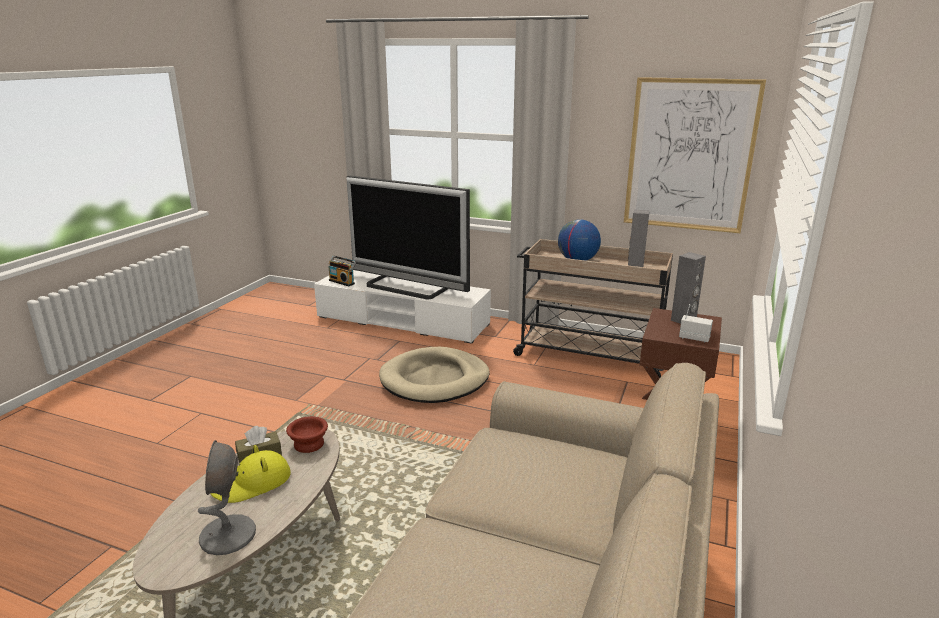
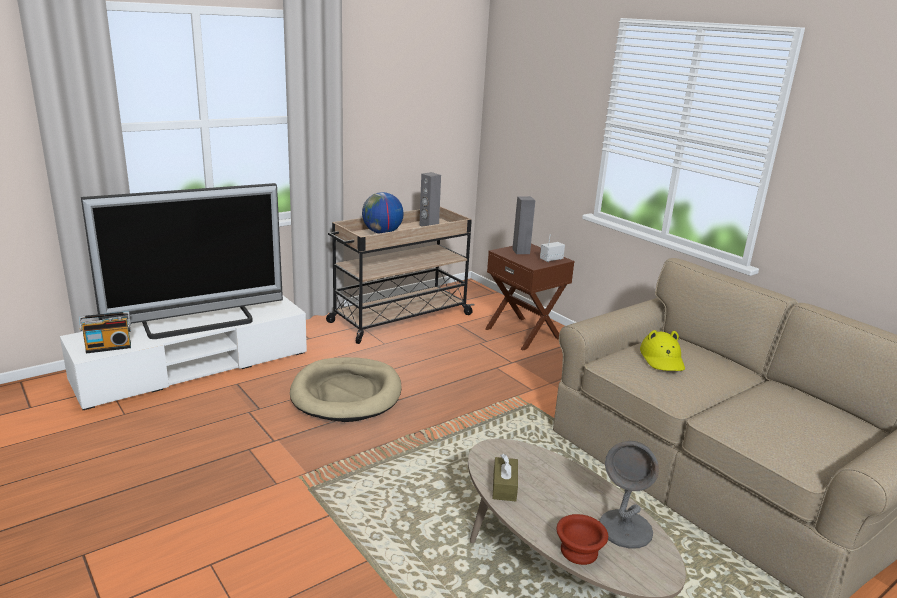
camera: 60 degrees left, 0 degrees up
yellow hat [210,445,291,503] -> yellow hat moved to [640,330,685,371]
brown bowl [286,416,328,453] -> brown bowl moved to [556,514,608,565]
picture [624,77,766,233] -> none

